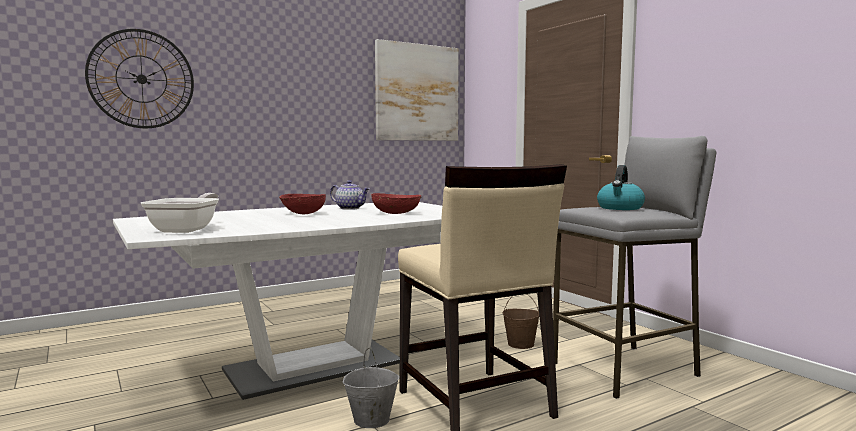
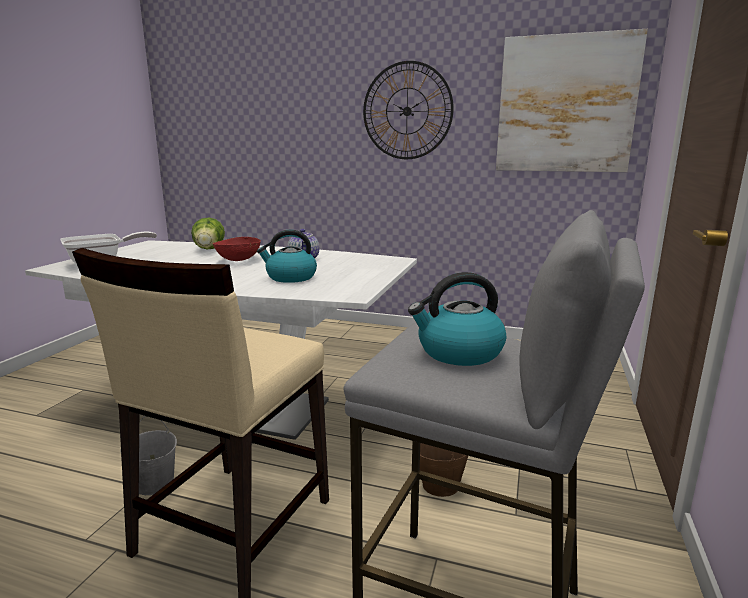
camera: 50 degrees right, 10 degrees up
wall clock [85,29,194,128] -> wall clock moved to [363,61,454,159]
red bowl [371,193,421,214] -> kettle [257,230,317,283]
none -> lettuce [191,218,225,249]

